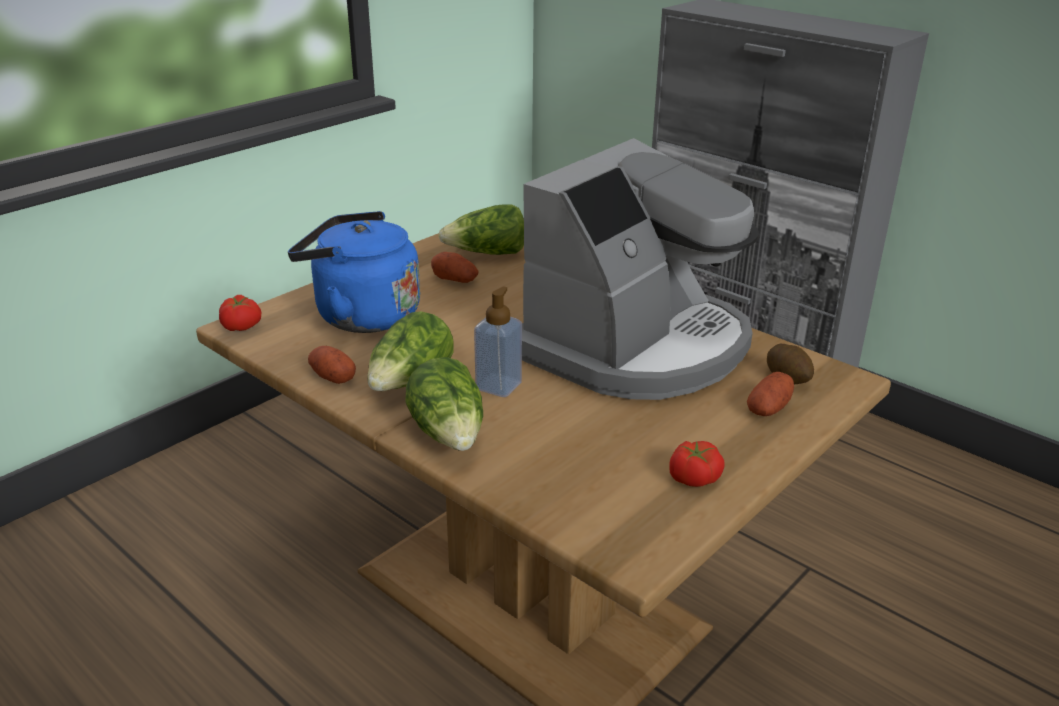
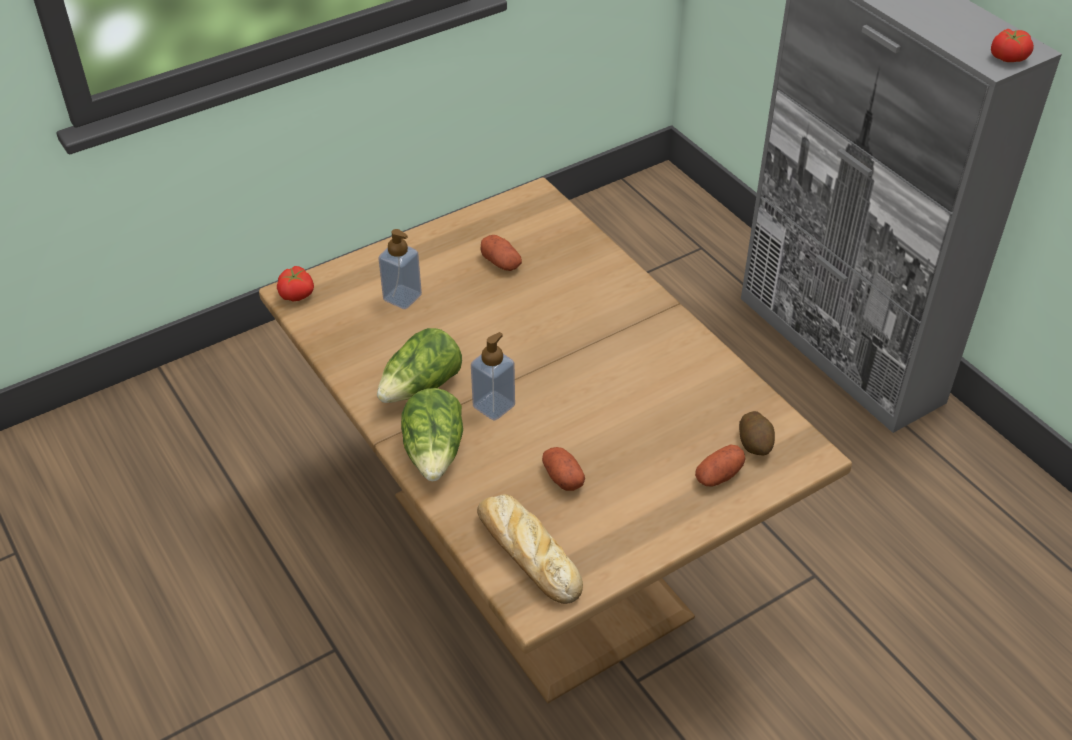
camera: 15 degrees right, 15 degrees up
blue kettle [288,211,420,333] -> soap dispenser [378,229,422,309]
potato [308,346,356,384] -> potato moved to [542,447,585,491]
lettuce [438,204,524,255] -> none
coffee machine [522,138,759,400] -> none
tomato [669,441,725,487] -> tomato moved to [991,29,1034,62]
none -> bread [477,494,583,604]

